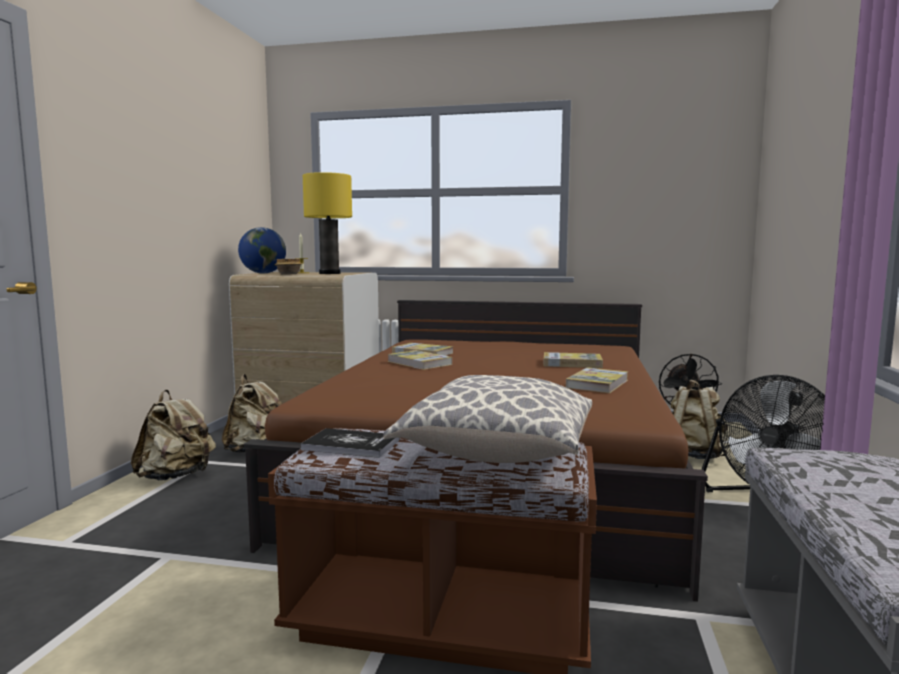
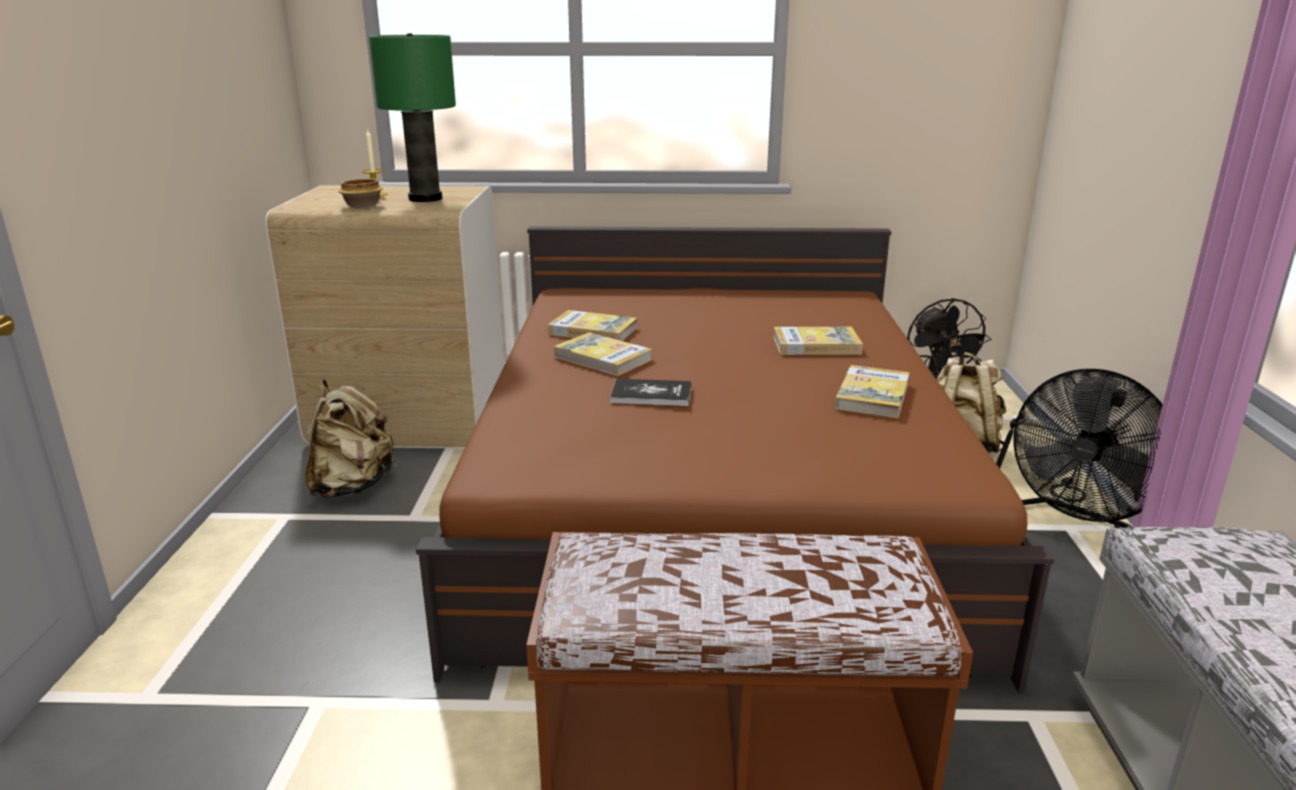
camera: 10 degrees left, 15 degrees up
beige backpack [131,390,216,480] -> none
globe [238,227,286,274] -> none
book [301,428,399,458] -> book moved to [610,379,691,406]
yellow table lamp [303,172,352,274] -> green table lamp [369,33,456,202]
pillow [384,375,592,463] -> none

